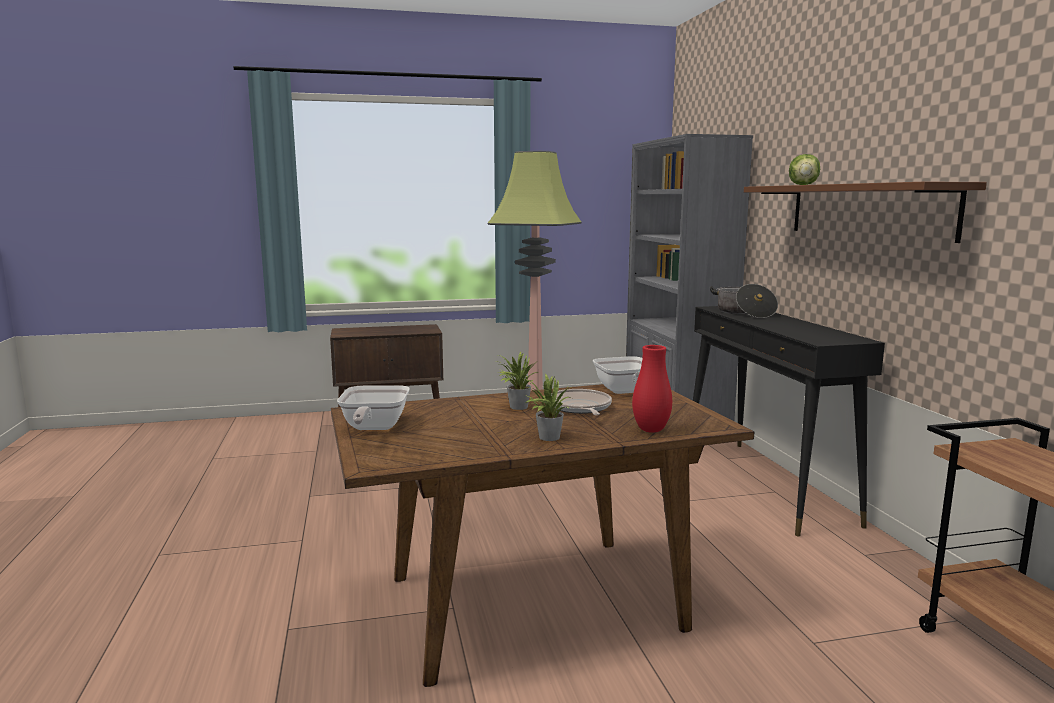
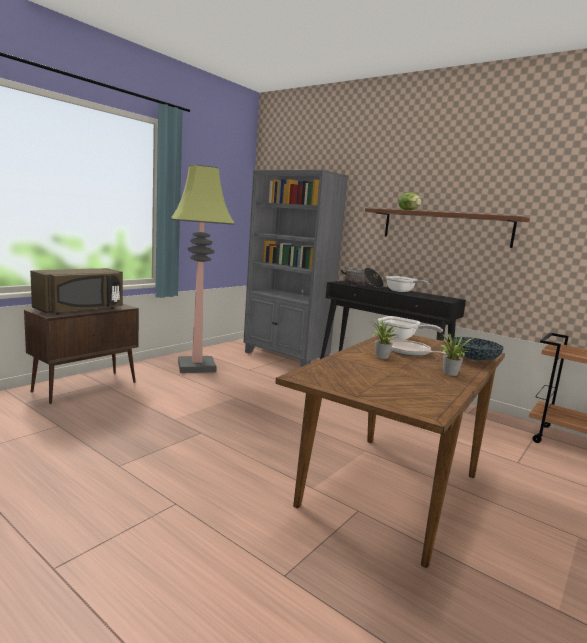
camera: 40 degrees left, 0 degrees up
frying pan [337,385,410,430] -> frying pan moved to [386,276,429,292]
red vase [632,345,672,433] -> bowl [452,337,504,360]
none -> brown microwave [30,268,123,314]

